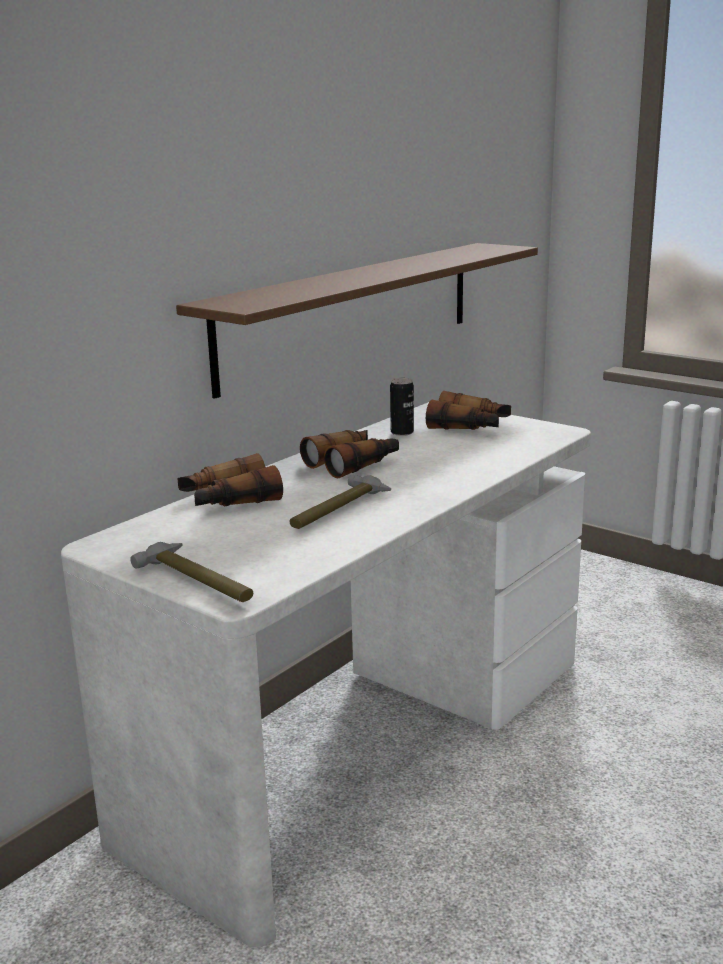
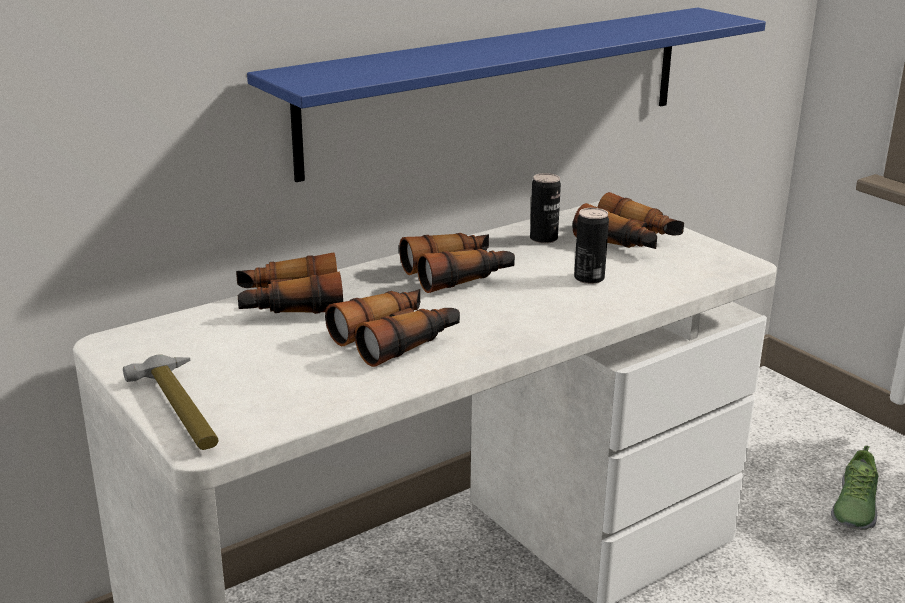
camera: 15 degrees right, 5 degrees up
brown shelf [176,243,538,399] -> blue shelf [247,8,766,182]
hammer [290,475,391,529] -> binoculars [325,289,460,367]
none -> can [574,208,609,284]
none -> shoe [831,446,879,530]

